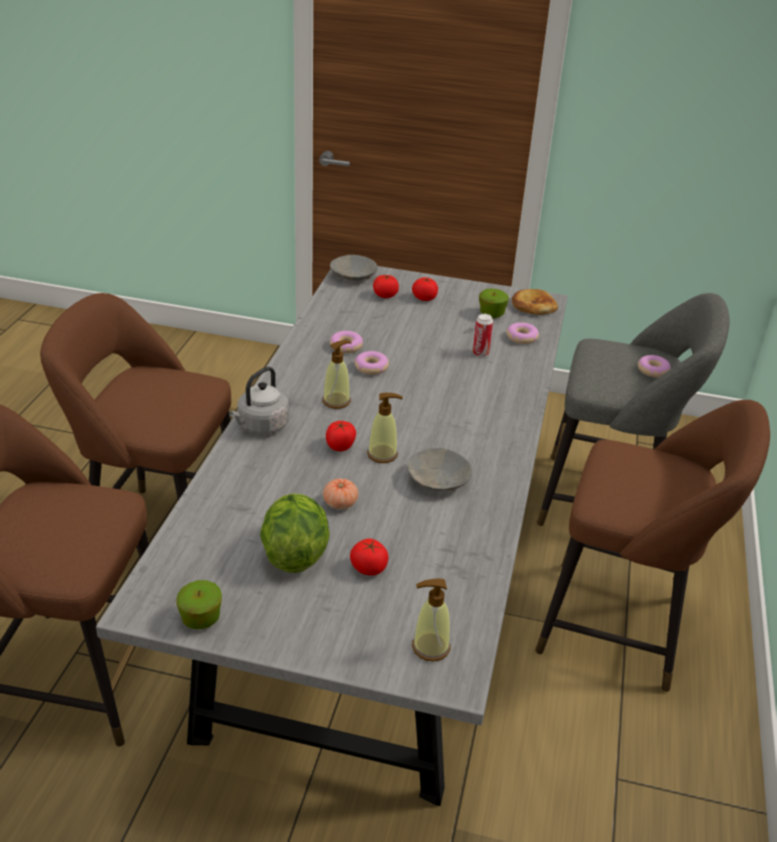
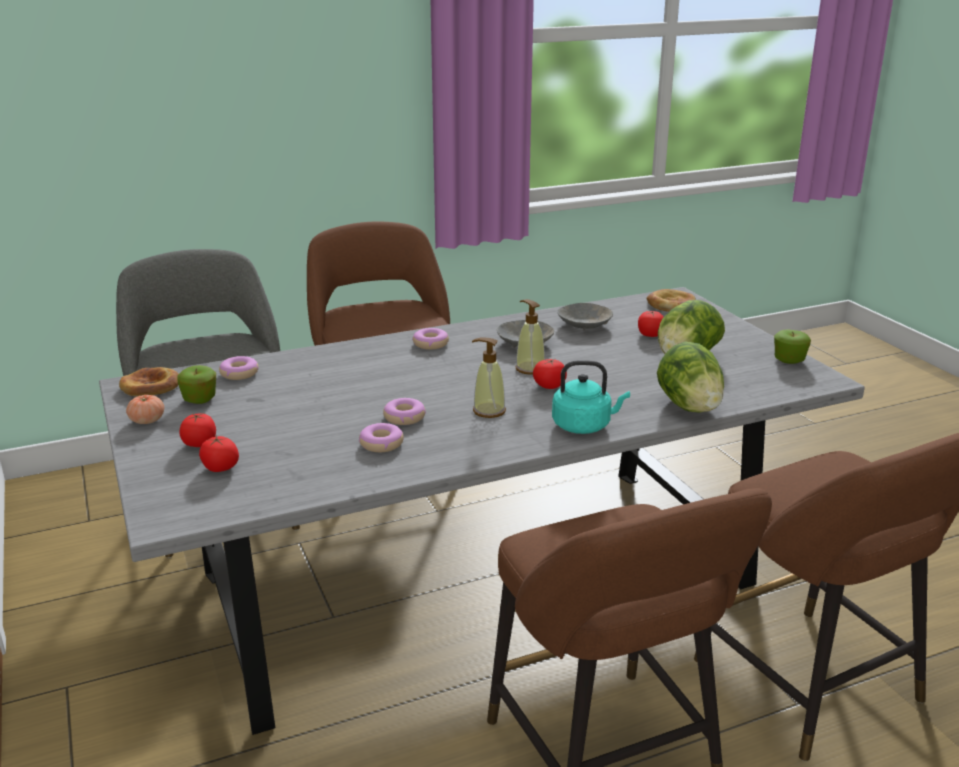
camera: 125 degrees left, 10 degrees down
grey kettle [229,366,289,434] -> turquoise kettle [552,360,630,434]
tomato [323,478,358,509] -> tomato moved to [126,395,164,424]
grey bowl [330,255,378,281] -> grey bowl moved to [557,303,613,330]
soap dispenser [412,579,451,662] -> bread [647,289,696,312]
can [473,314,493,357] -> none
donut [638,355,671,377] -> donut moved to [412,328,449,350]
none -> lettuce [657,341,724,413]

